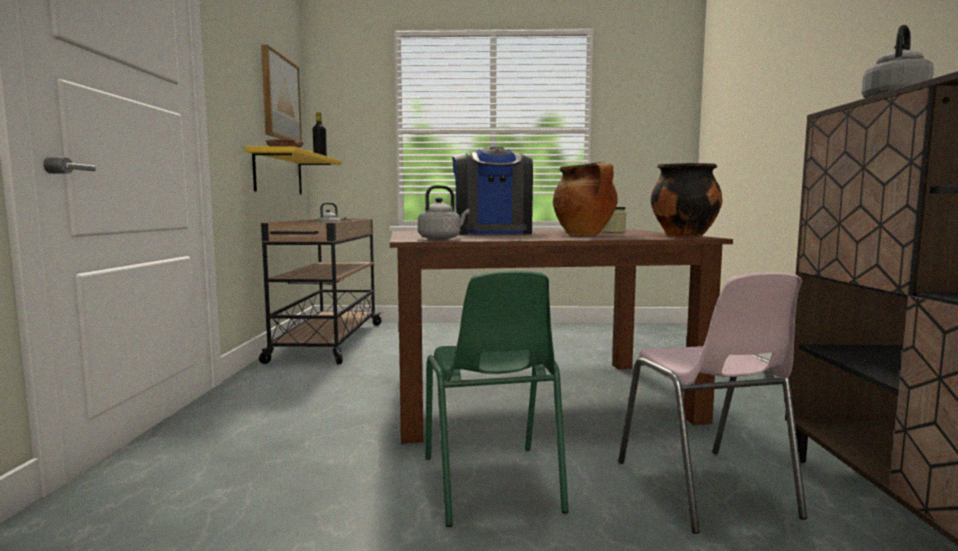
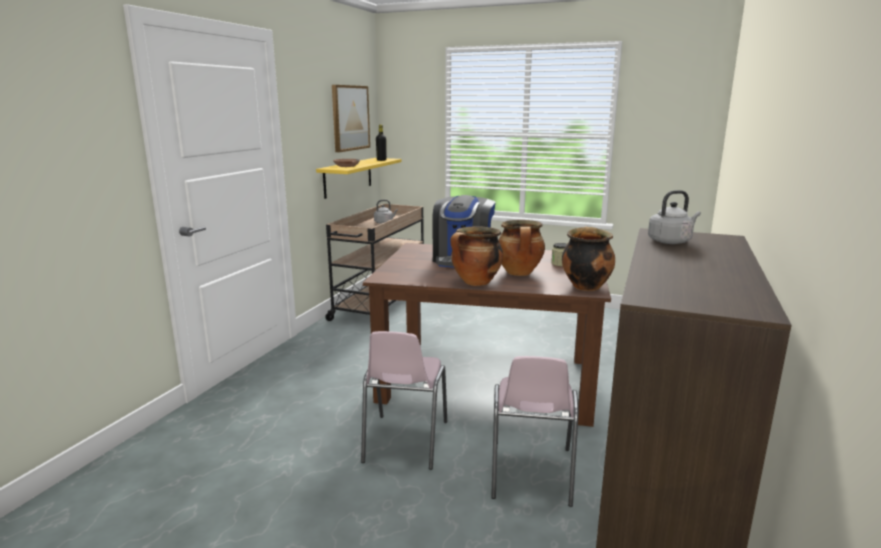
camera: 20 degrees right, 10 degrees up
grey kettle [418,185,470,240] -> none
green chair [426,271,569,527] -> pink chair [361,331,447,470]
none -> cooking pot [450,226,503,286]

